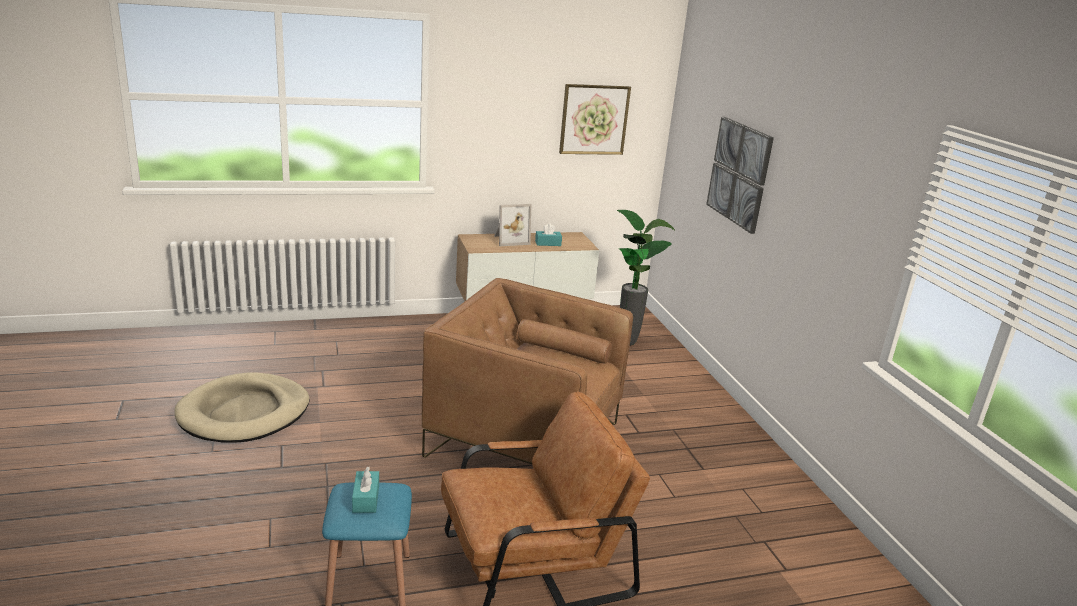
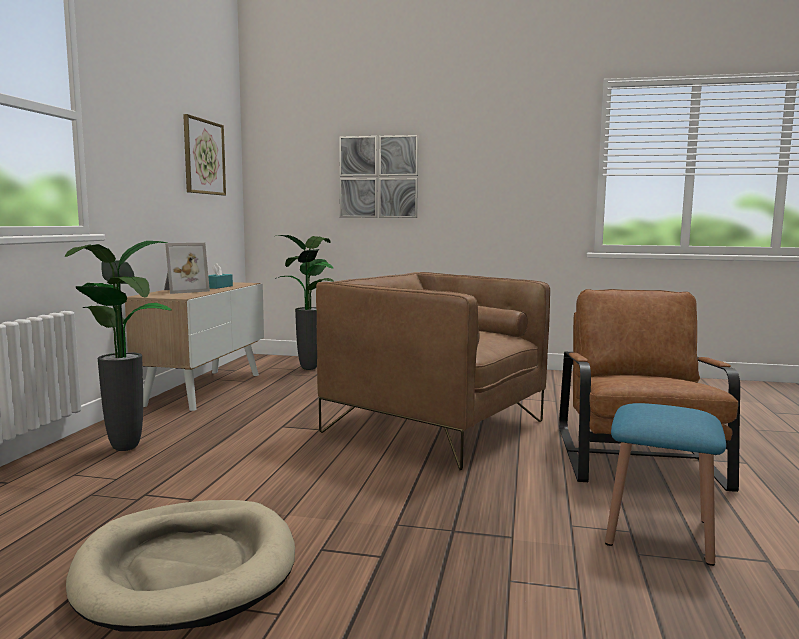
camera: 60 degrees left, 15 degrees down
turquoise tissue box [352,466,379,513] -> none
brown armchair [422,278,633,464] -> brown armchair turned 75 degrees clockwise [316,272,550,471]
picture frame [494,204,531,246] -> picture frame turned 45 degrees clockwise [164,243,210,294]
none -> potted plant [64,241,172,451]

